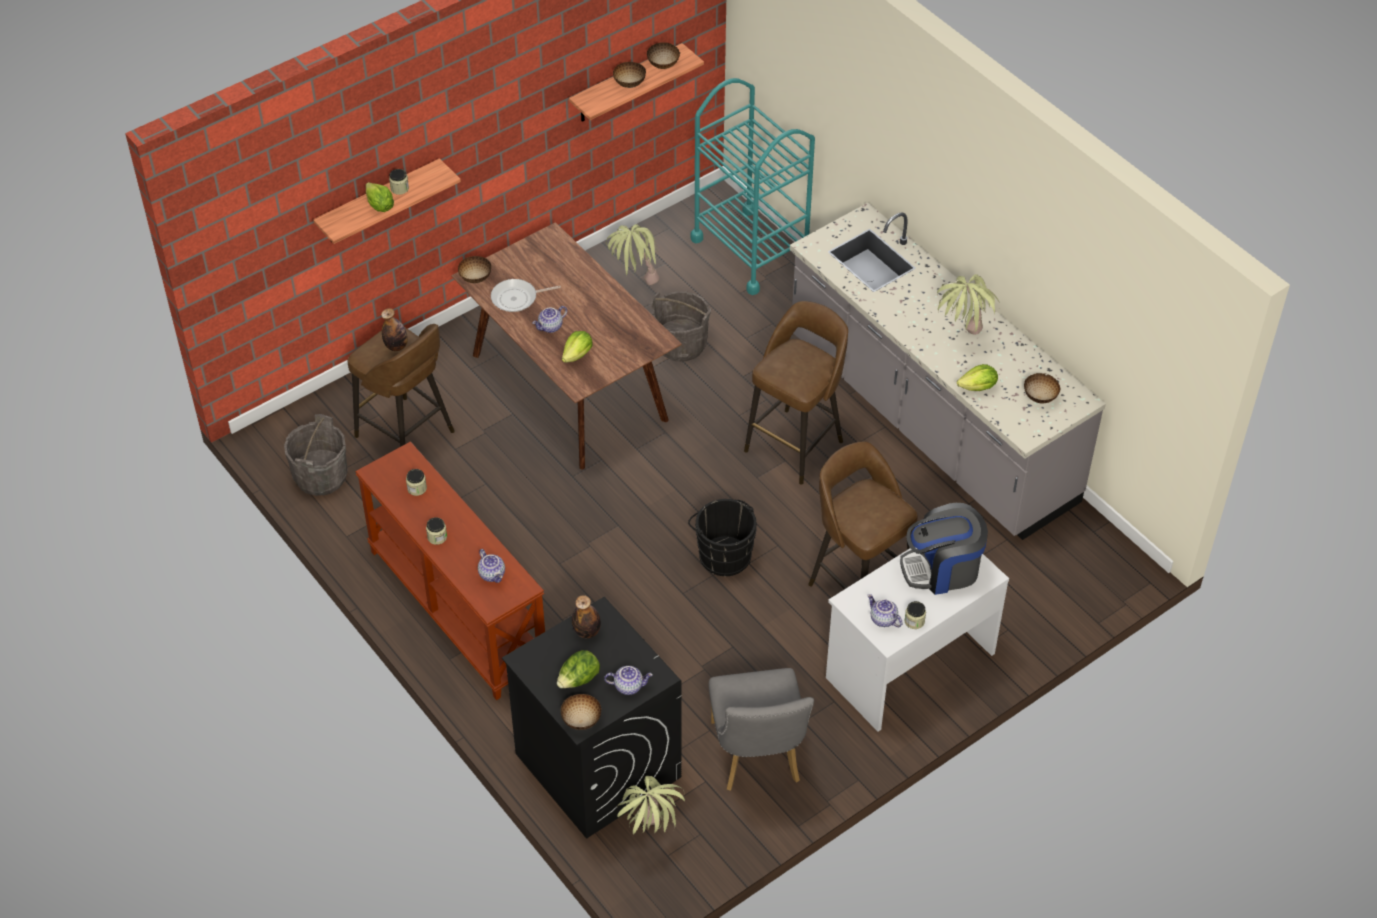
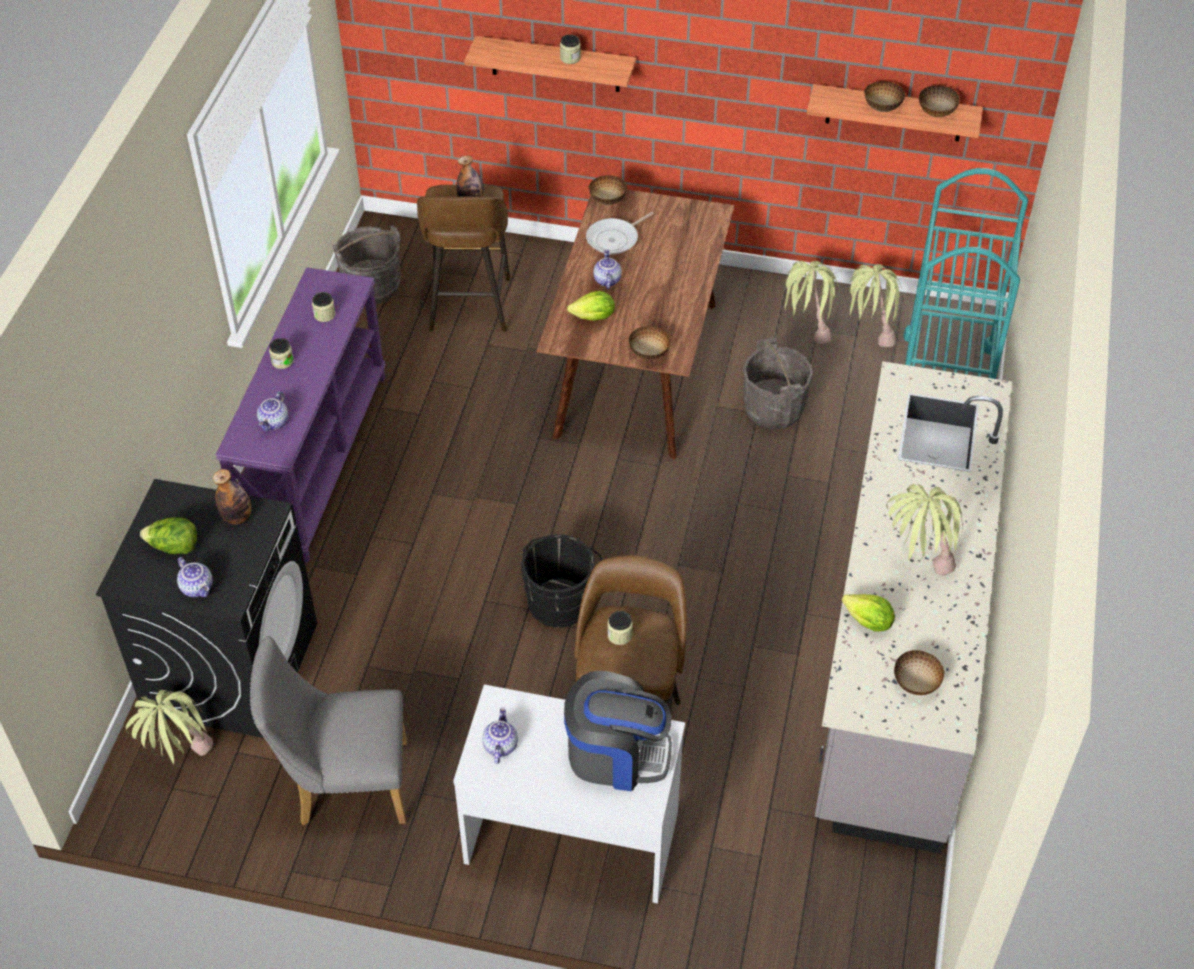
camera: 50 degrees right, 0 degrees up
brown console table [355,441,545,700] -> purple console table [215,267,386,563]
lettuce [366,182,394,212] -> none
frying pan [491,279,561,312] -> frying pan turned 75 degrees counterclockwise [586,212,654,255]
teapot [532,306,567,333] -> teapot turned 75 degrees clockwise [593,249,622,289]
bowl [561,694,601,730] -> bowl moved to [629,326,671,360]
grey chair [709,668,814,791] -> grey chair turned 45 degrees clockwise [250,636,407,825]
brown stool [744,301,848,485] -> none
coffee machine [900,503,988,595] -> coffee machine turned 150 degrees clockwise [564,671,672,791]
jar [904,601,926,629] -> jar moved to [607,611,633,645]
none -> potted plant [848,264,903,348]

